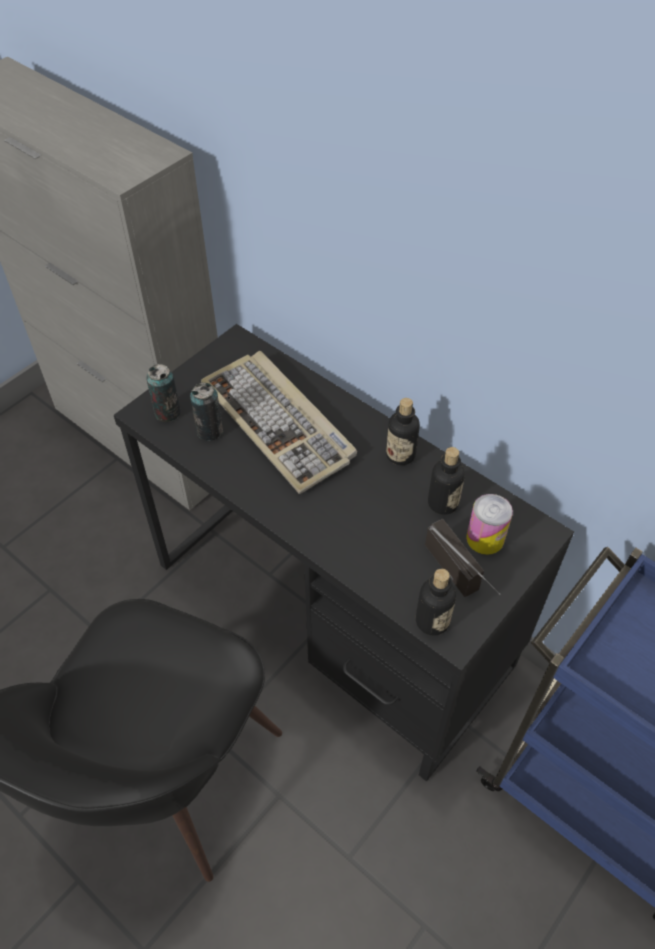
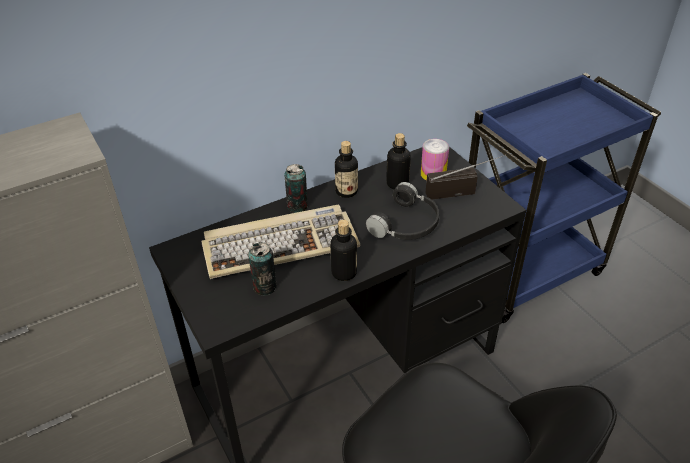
camera: 70 degrees left, 10 degrees down
can [146,364,180,422] -> can moved to [284,164,308,213]
bottle [416,569,456,636] -> bottle moved to [330,220,357,281]
none -> black headphones [366,182,440,240]

